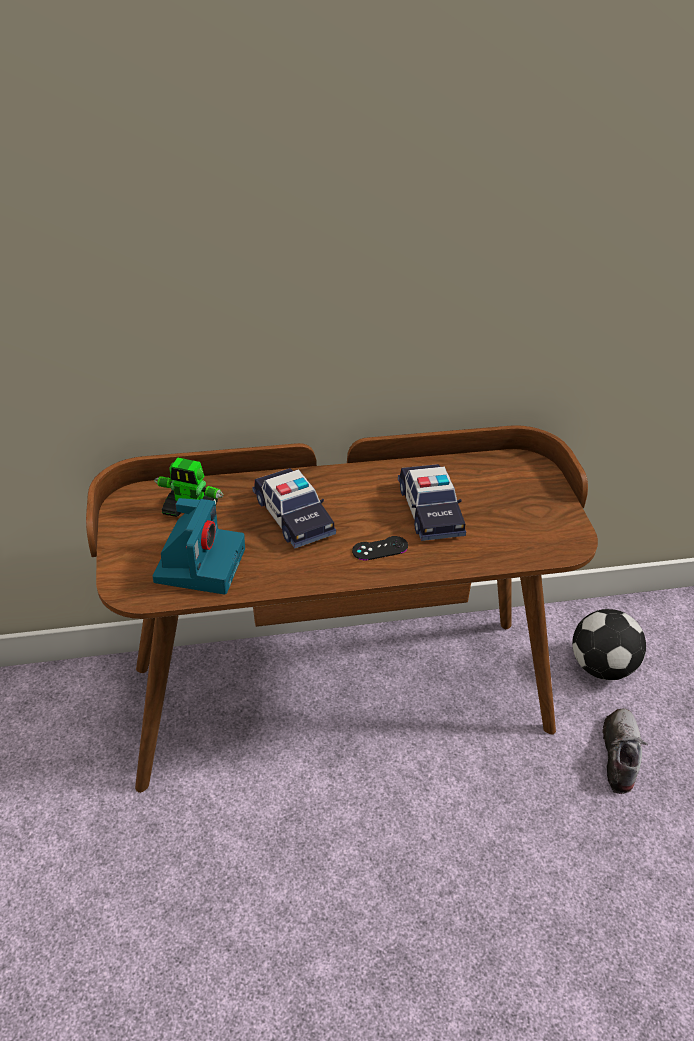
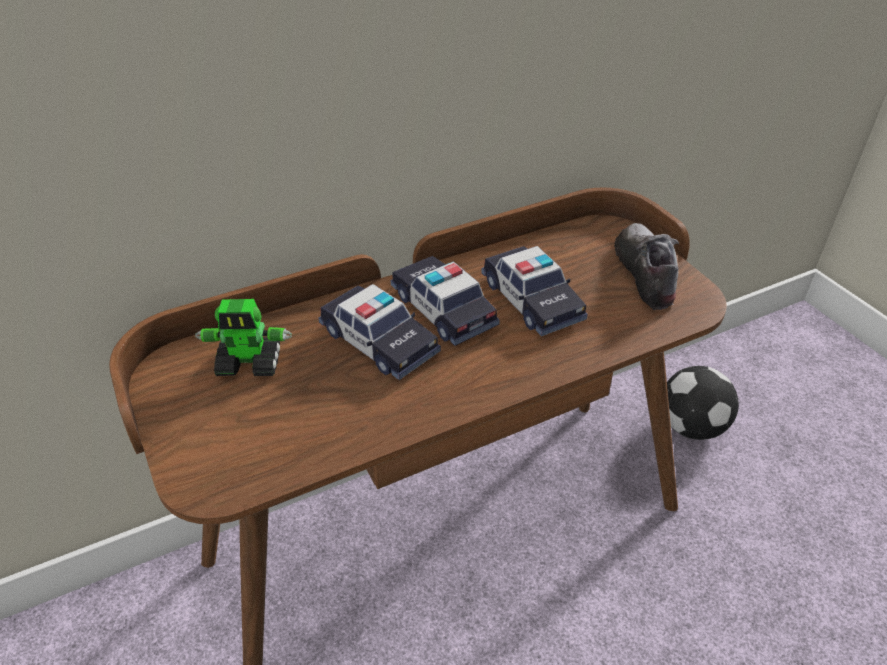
camera: 15 degrees left, 0 degrees up
camera [152,498,245,595] -> none
black game controller [352,536,408,561] -> none
shoe [602,708,648,794] -> shoe moved to [614,223,679,310]
none -> toy car [390,256,500,346]

